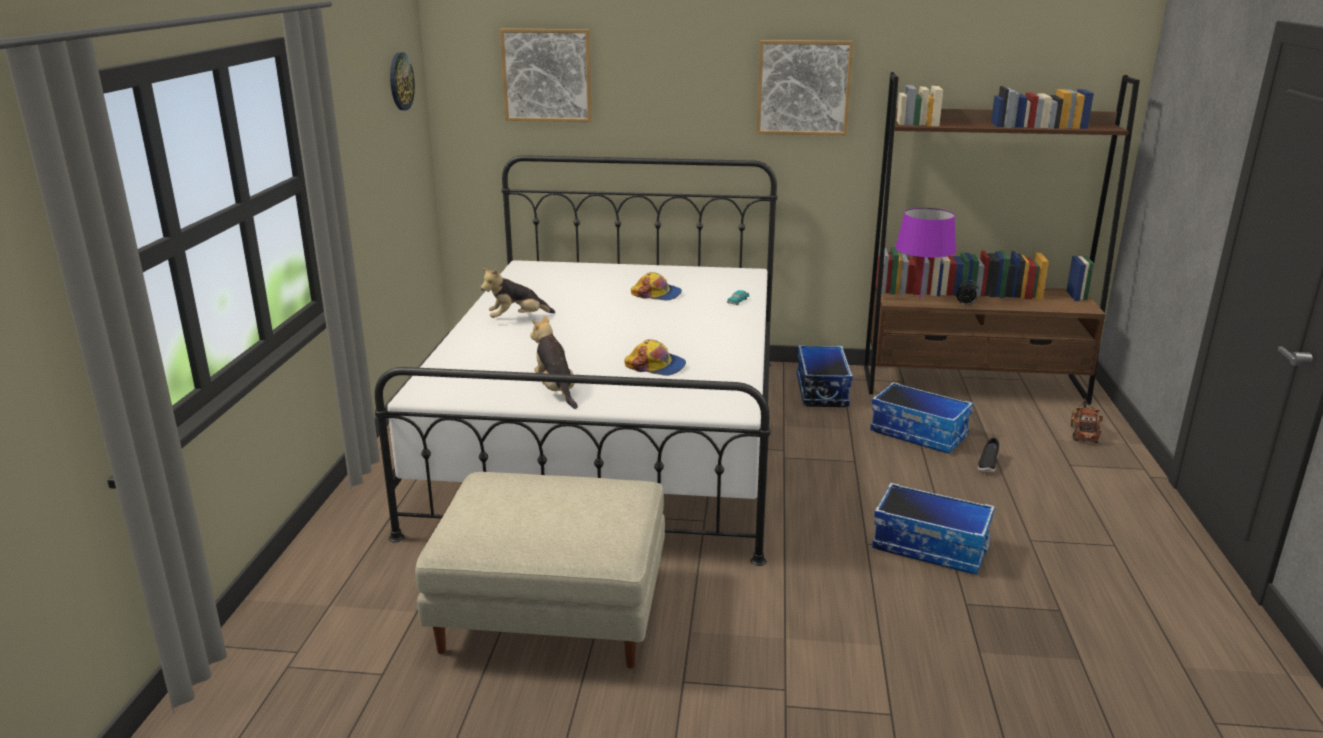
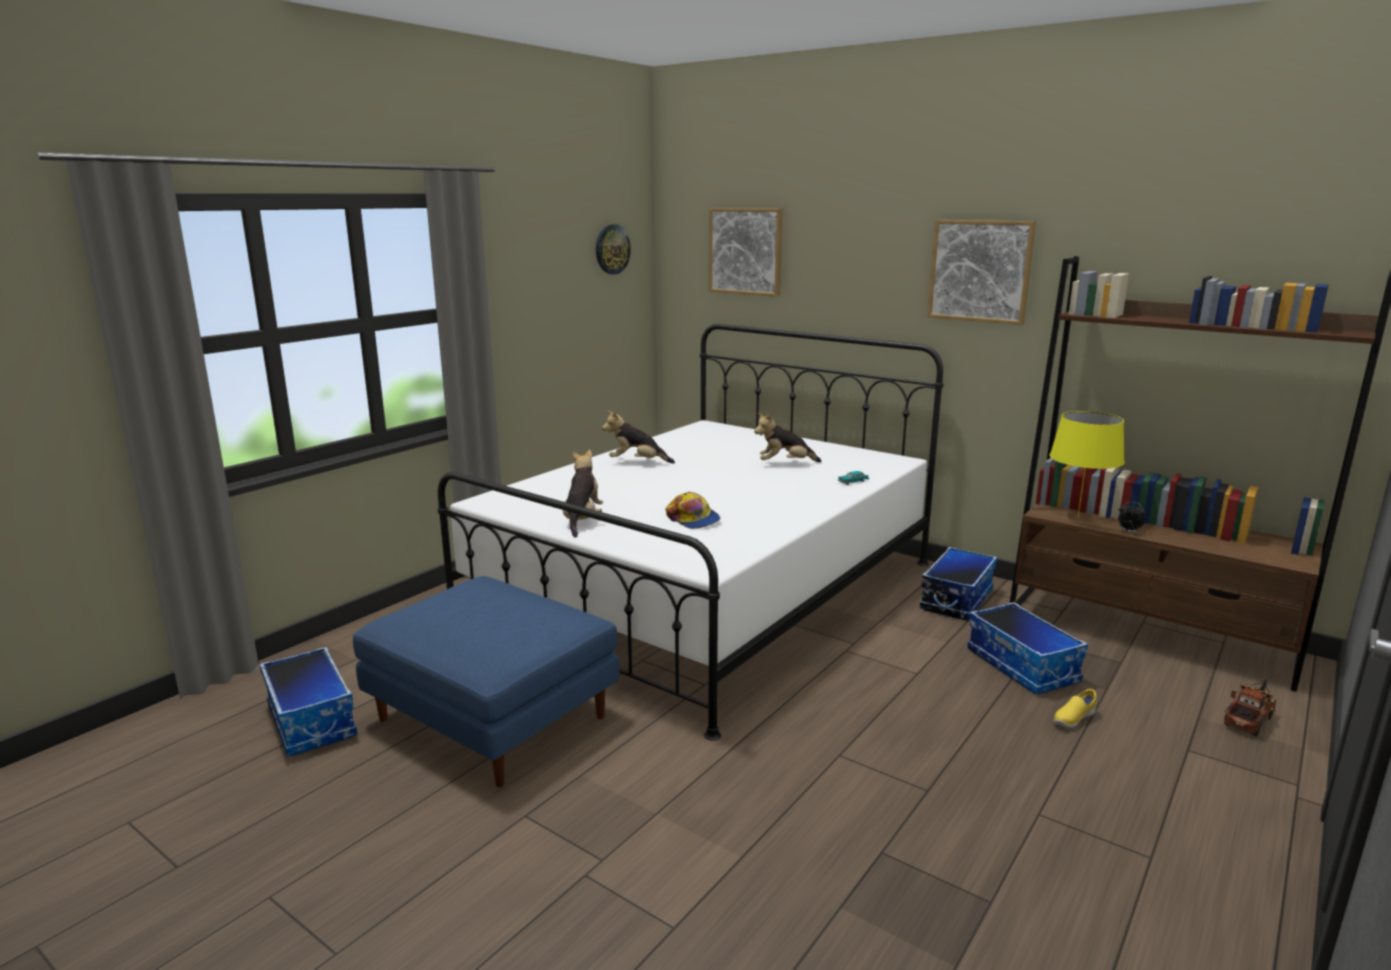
camera: 30 degrees right, 5 degrees down
beige ottoman [415,472,665,669] -> blue ottoman [353,576,619,787]
cap [631,272,682,301] -> plush toy [754,413,822,462]
storage box [872,483,995,574] -> storage box moved to [259,647,357,756]
purple table lamp [895,208,956,298] -> yellow table lamp [1050,411,1125,517]
black shoe [978,438,999,472] -> yellow shoe [1053,689,1097,728]

